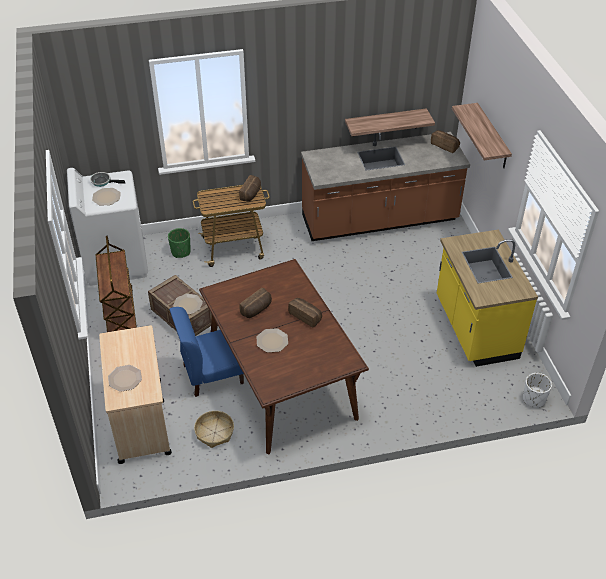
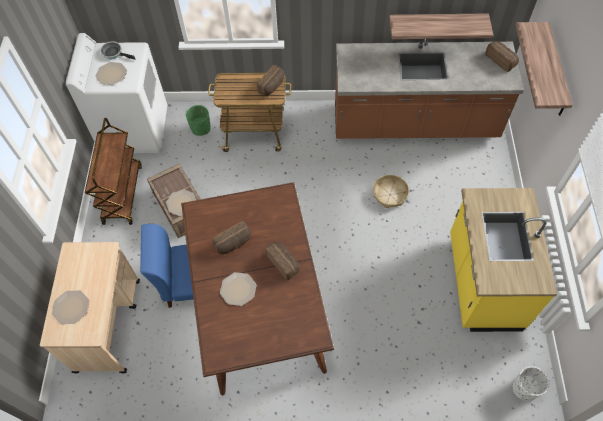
camera: 15 degrees right, 15 degrees up
basket [194,411,234,448] -> basket moved to [373,175,409,208]

